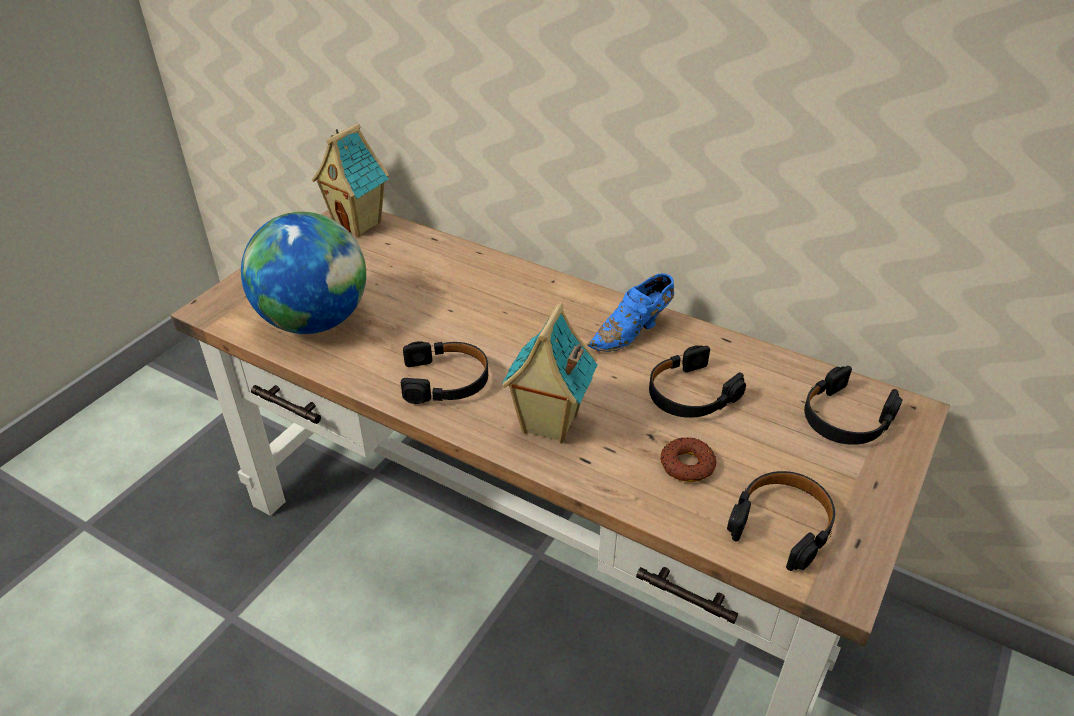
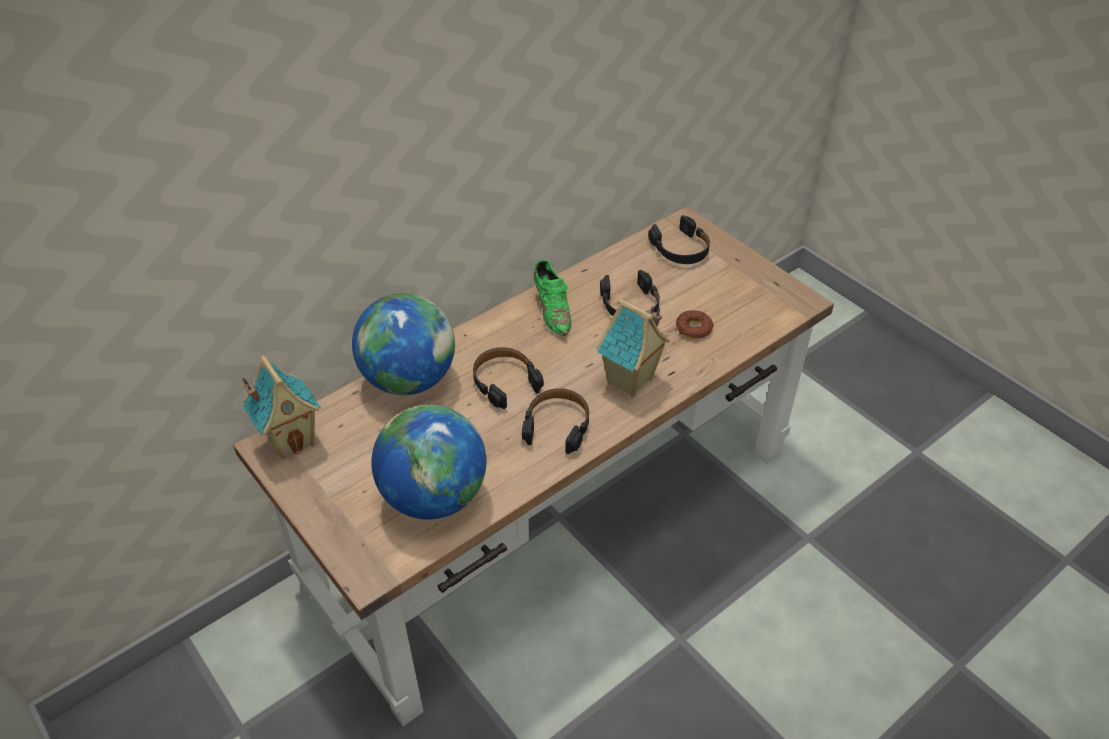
camera: 70 degrees left, 5 degrees up
blue shoe [587,273,674,352] -> green shoe [534,260,571,336]
black headphones [727,471,835,571] -> black headphones moved to [473,347,544,409]
none -> globe [352,293,455,395]

